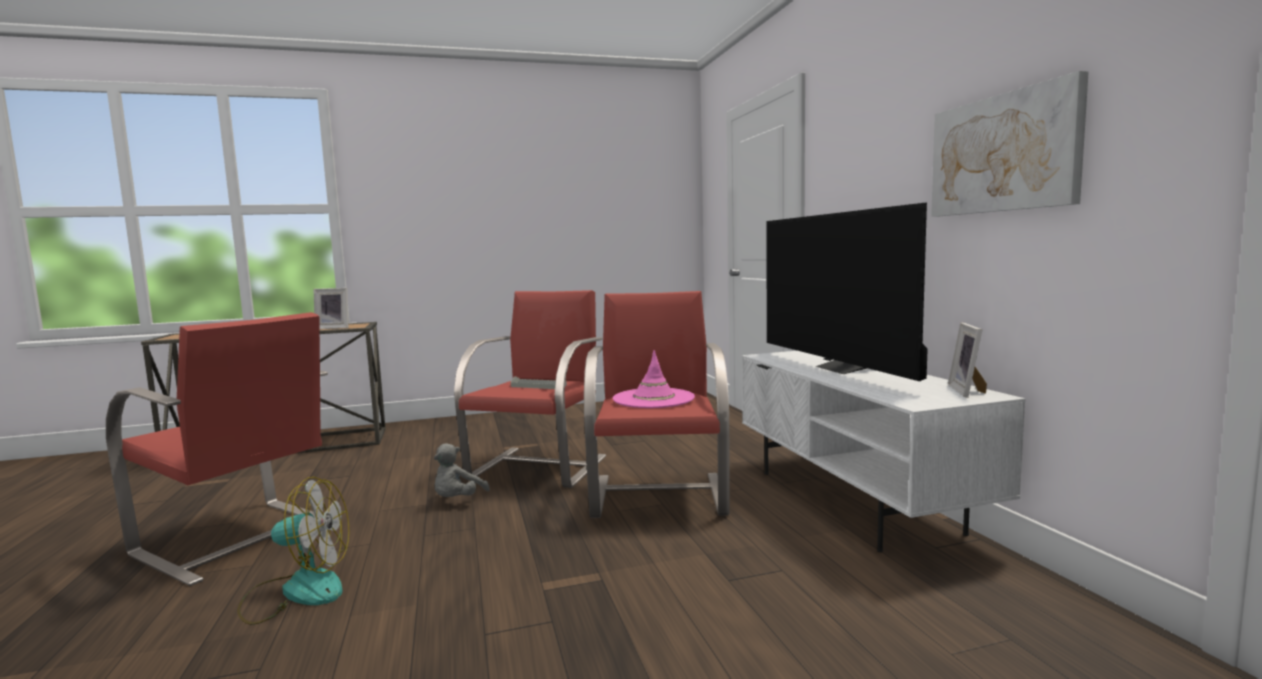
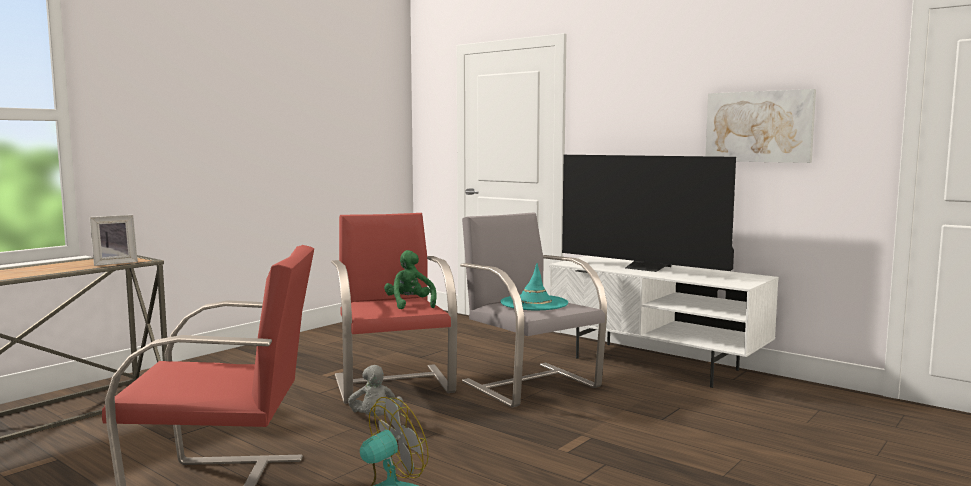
camera: 35 degrees left, 0 degrees up
grey tray [511,376,567,389] -> green plush toy [384,250,437,309]
red armchair [584,291,730,518] -> grey armchair [460,212,607,407]
pink hat [613,350,695,408] -> turquoise hat [500,263,568,310]
picture frame [948,322,987,398] -> none

